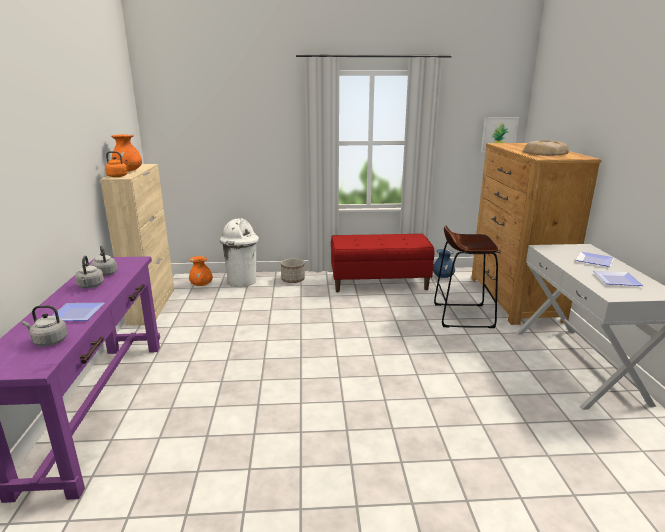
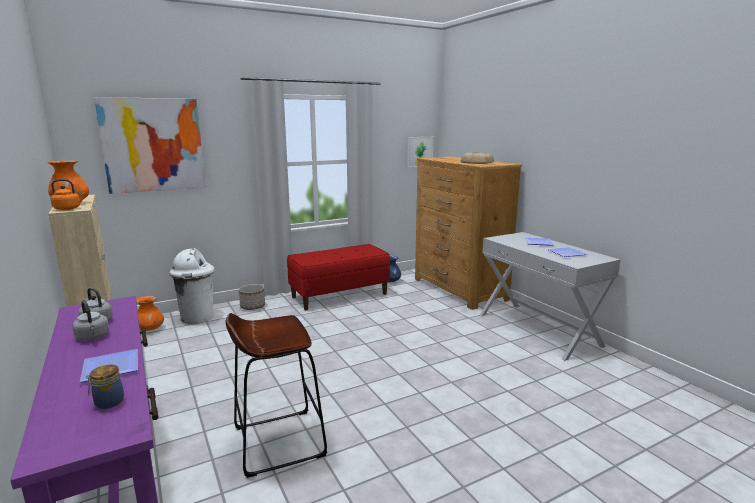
camera: 25 degrees left, 5 degrees down
grey kettle [22,305,68,346] -> jar [86,365,124,409]
brown stool [434,225,498,328] -> brown stool moved to [226,313,327,478]
none -> picture [94,97,206,194]

